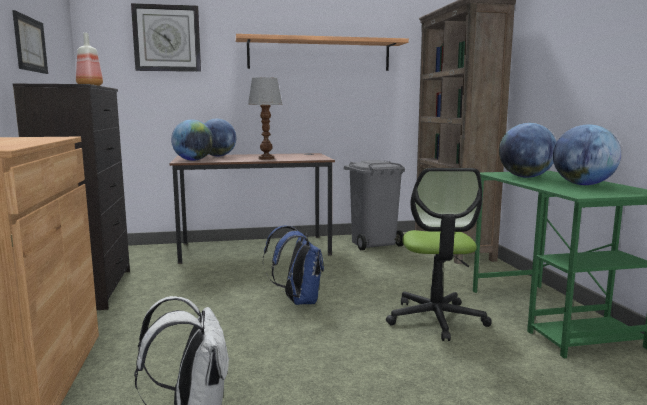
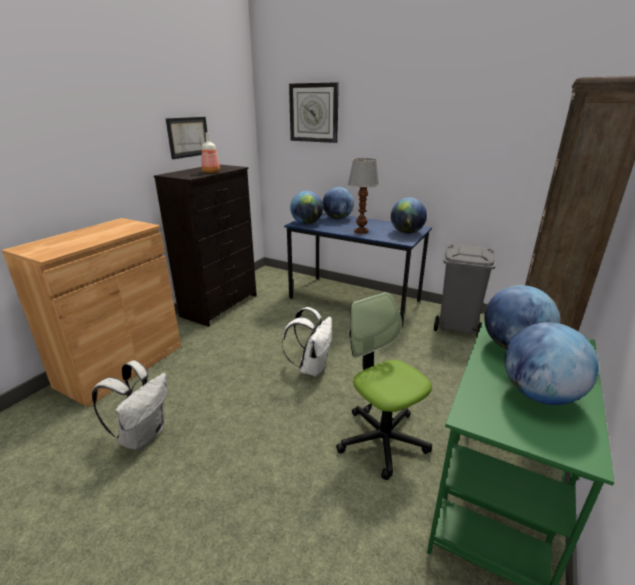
camera: 40 degrees right, 15 degrees up
brown desk [169,153,335,264] -> blue desk [284,212,432,327]
shelf [235,34,409,71] -> none
blue backpack [263,225,324,305] -> white backpack [282,307,332,377]
office chair [386,168,492,341] -> office chair turned 105 degrees clockwise [336,292,432,480]
none -> globe [391,198,427,234]

